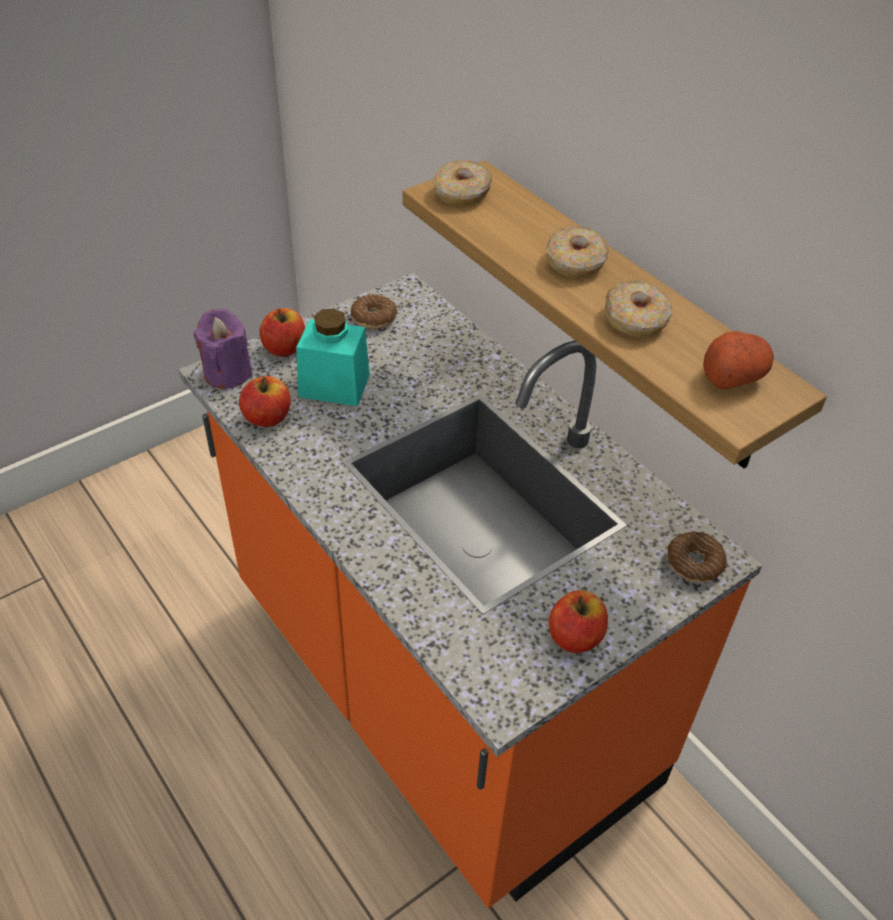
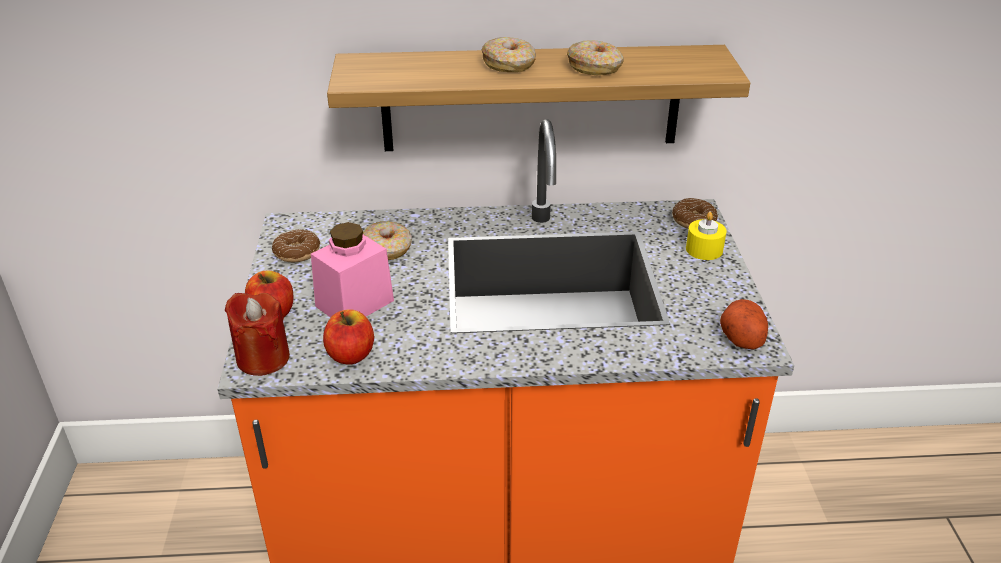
camera: 55 degrees left, 10 degrees down
purple candle [193,309,253,389] -> red candle [225,293,290,376]
turquoise jar [296,308,370,406] -> pink jar [311,222,394,318]
donut [432,160,492,206] -> donut moved to [363,221,412,260]
apple [548,590,608,653] -> none
potato [703,331,774,389] -> potato moved to [720,299,768,350]
none -> yellow candle [686,212,727,260]

